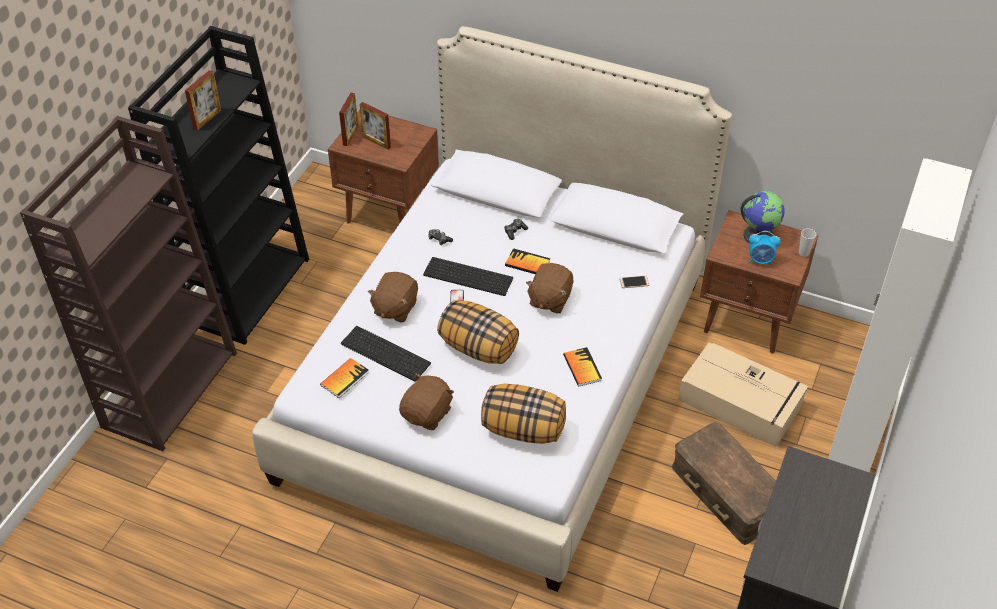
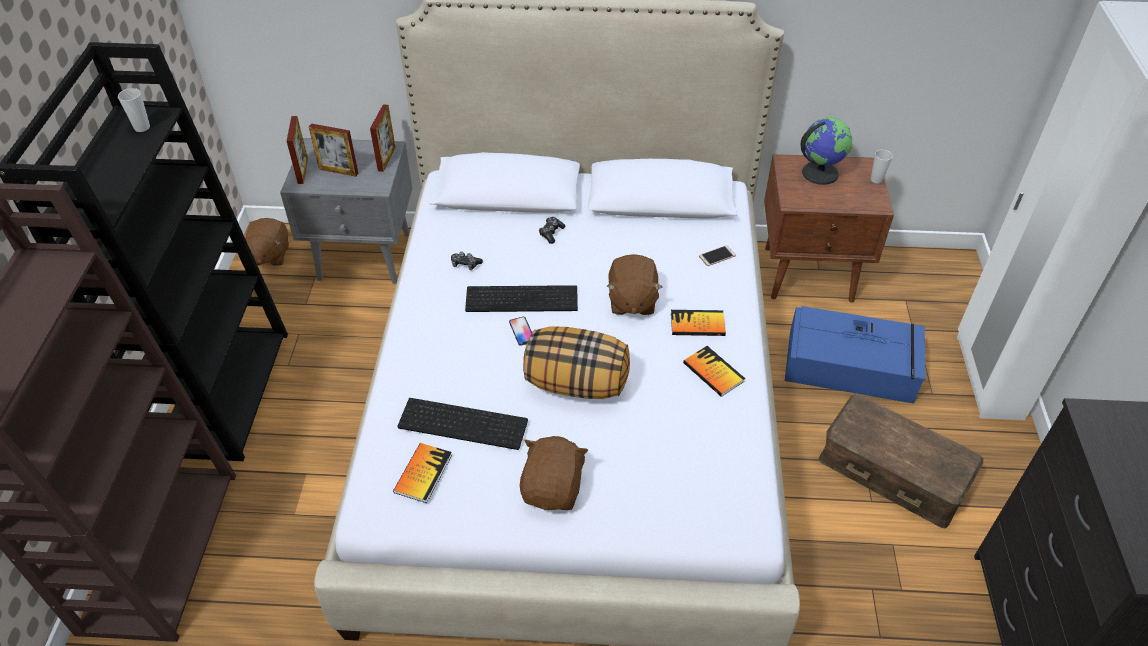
camera: 20 degrees left, 0 degrees up
picture frame [185,70,221,131] -> picture frame moved to [370,104,396,172]
brown nightstand [328,110,439,224] -> grey nightstand [280,138,412,284]
brown plush toy [368,272,418,322] -> brown plush toy moved to [246,218,289,266]
pillow [481,384,566,444] -> none
book [505,248,550,274] -> book moved to [671,310,726,336]
beige storage box [678,343,808,447] -> blue storage box [785,306,926,404]
alarm clock [749,231,781,265] -> none
none -> cup [118,88,150,132]

